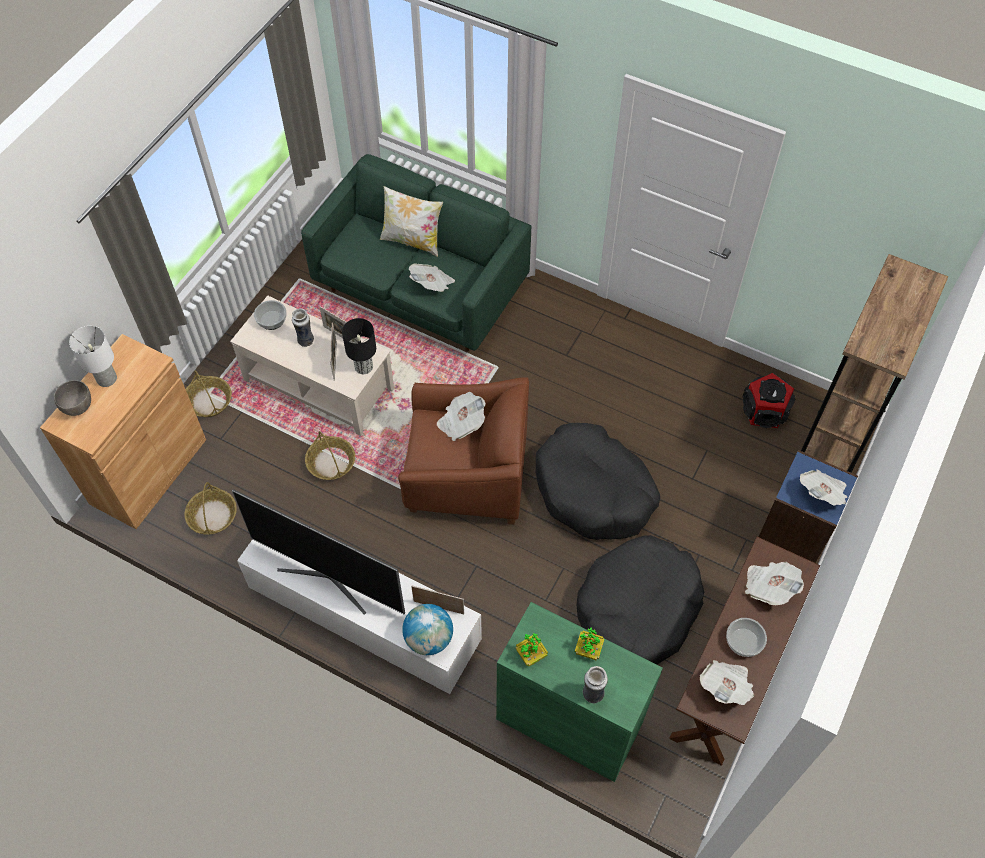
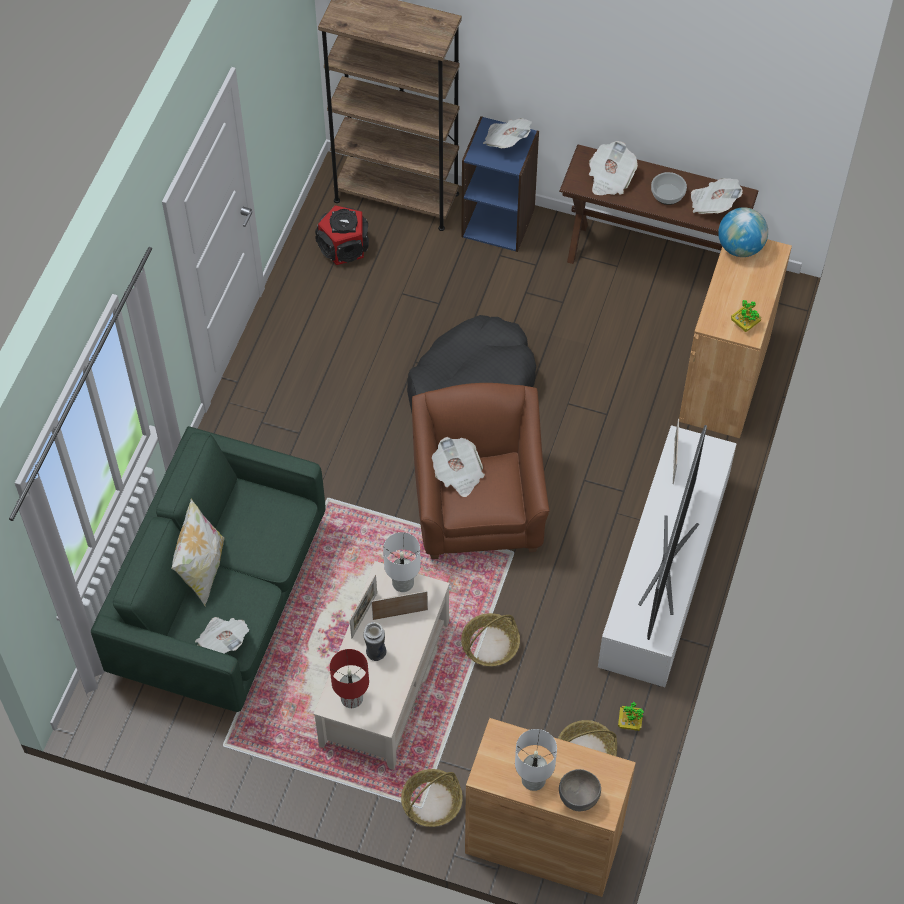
camera: 100 degrees left, 0 degrees up
bowl [254,300,286,330] -> red table lamp [330,649,369,708]
black table lamp [342,318,376,374] -> white table lamp [383,532,421,592]
globe [402,604,453,655] -> globe moved to [718,207,768,257]
newspaper [409,264,455,292] -> newspaper moved to [195,617,249,653]
green cabinet [496,602,663,782] -> brown cabinet [679,239,792,438]
potted plant [575,627,604,660] -> potted plant moved to [618,702,644,731]
black dog bed [577,535,704,664] -> none
vase [583,666,608,703] -> none

